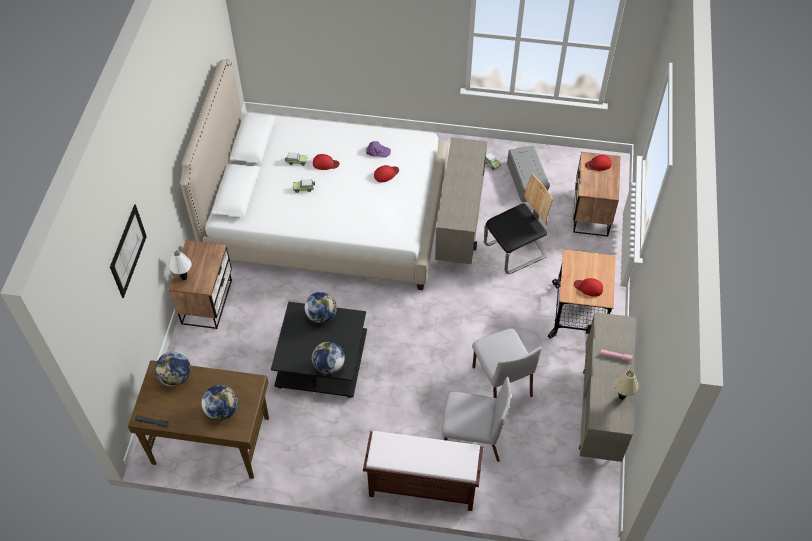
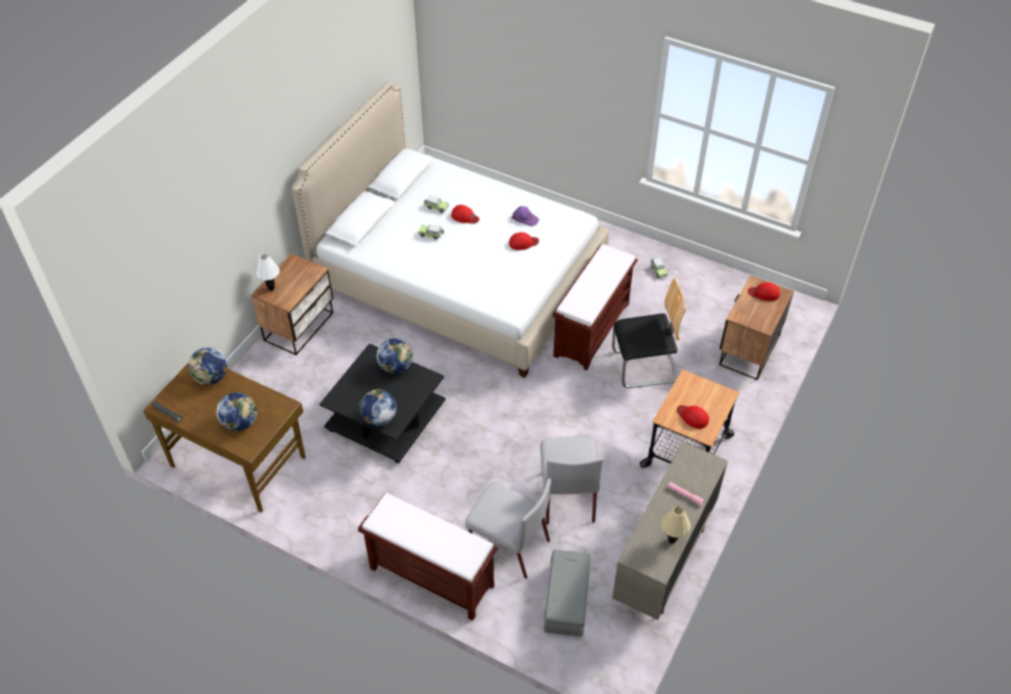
camera: 20 degrees right, 5 degrees down
picture [110,204,147,298] -> none
beige cabinet [435,137,487,264] -> brown bench [552,243,638,370]
grey storage box [507,146,550,202] -> grey storage box moved to [544,550,591,637]

